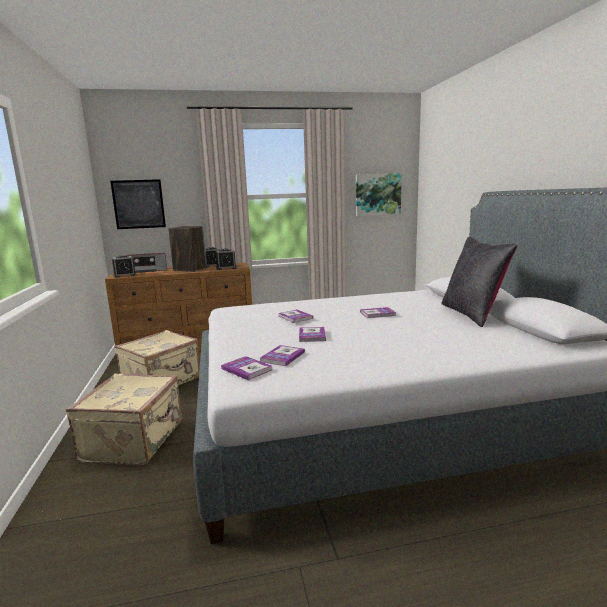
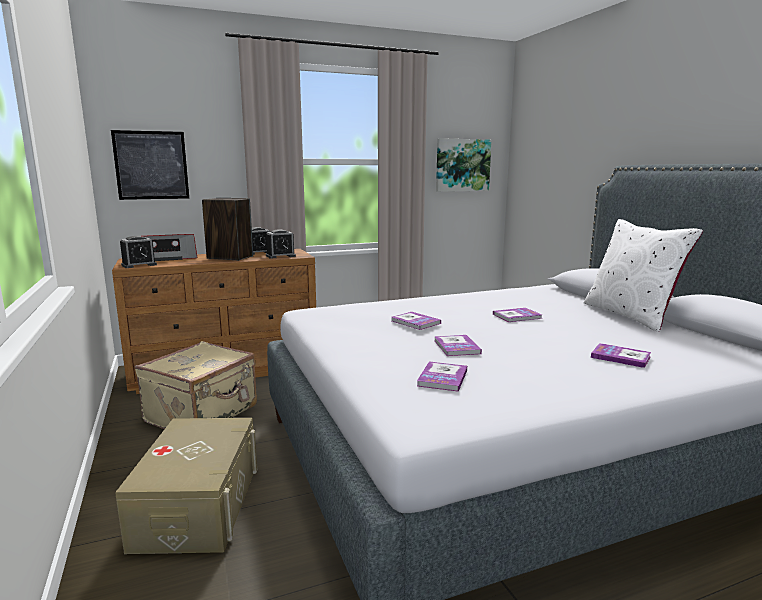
camera: 10 degrees left, 0 degrees up
beige suitcase [66,373,182,465] -> beige storage box [115,418,258,554]
book [221,356,272,380] -> book moved to [591,343,651,368]
black pillow [441,237,517,327] -> white pillow [584,219,703,332]

